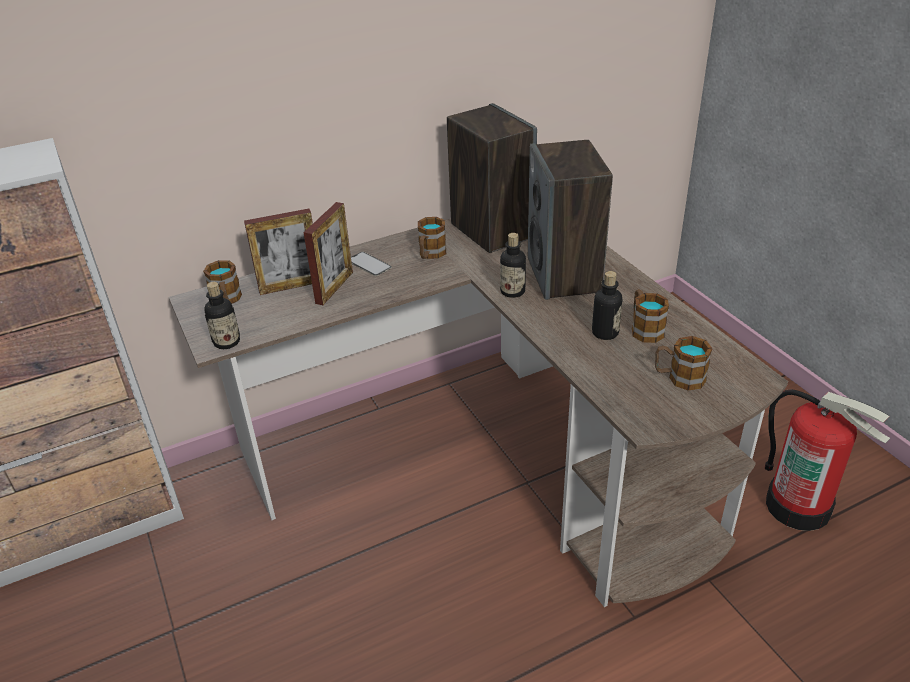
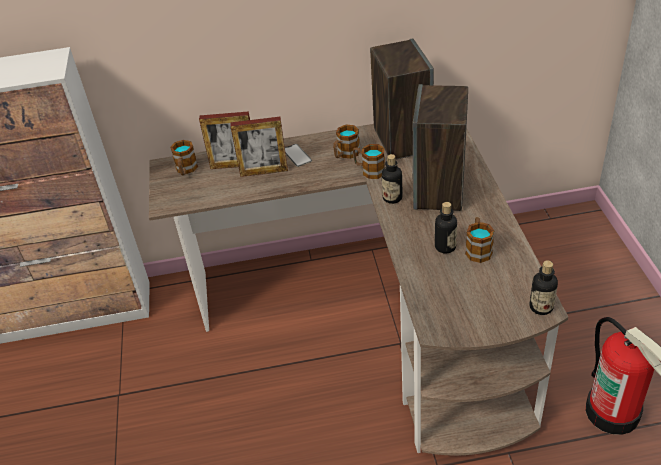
camera: 20 degrees right, 5 degrees up
bottle [204,282,240,349] -> bottle moved to [530,260,558,315]
picture frame [304,202,353,305] -> picture frame turned 45 degrees clockwise [230,117,288,177]
mug [655,336,712,391] -> mug moved to [353,144,385,179]

